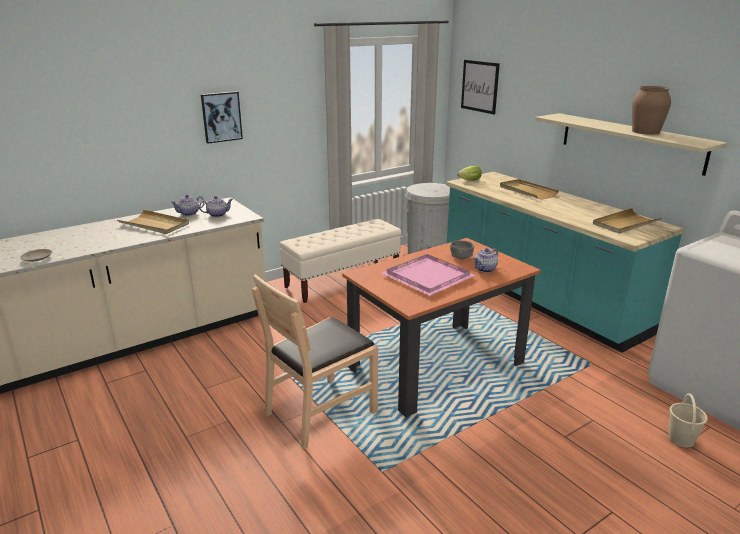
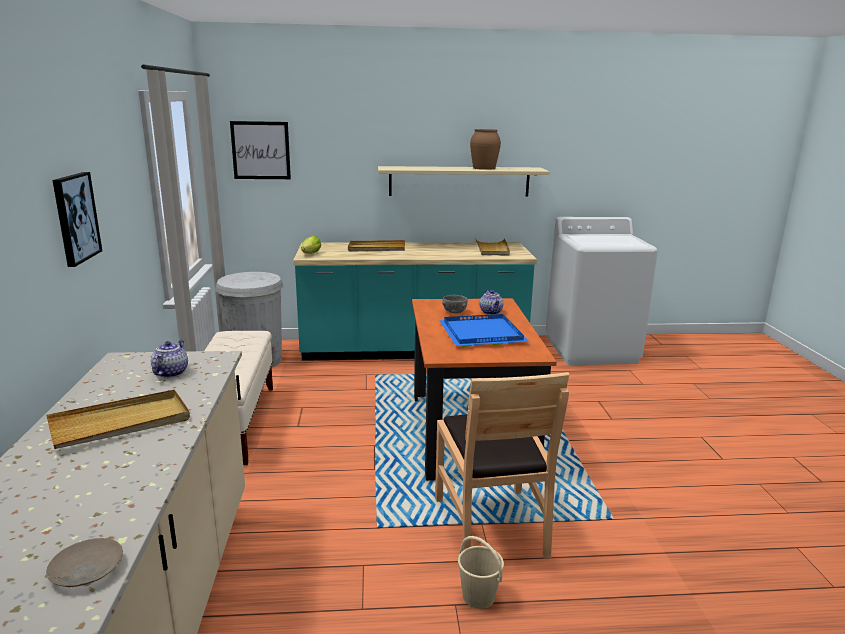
camera: 60 degrees left, 5 degrees down
teapot [171,195,204,216] -> none
pink tray [382,254,476,296] -> blue tray [439,314,529,347]
beige bucket [668,393,708,447] -> beige bucket moved to [458,536,504,609]

